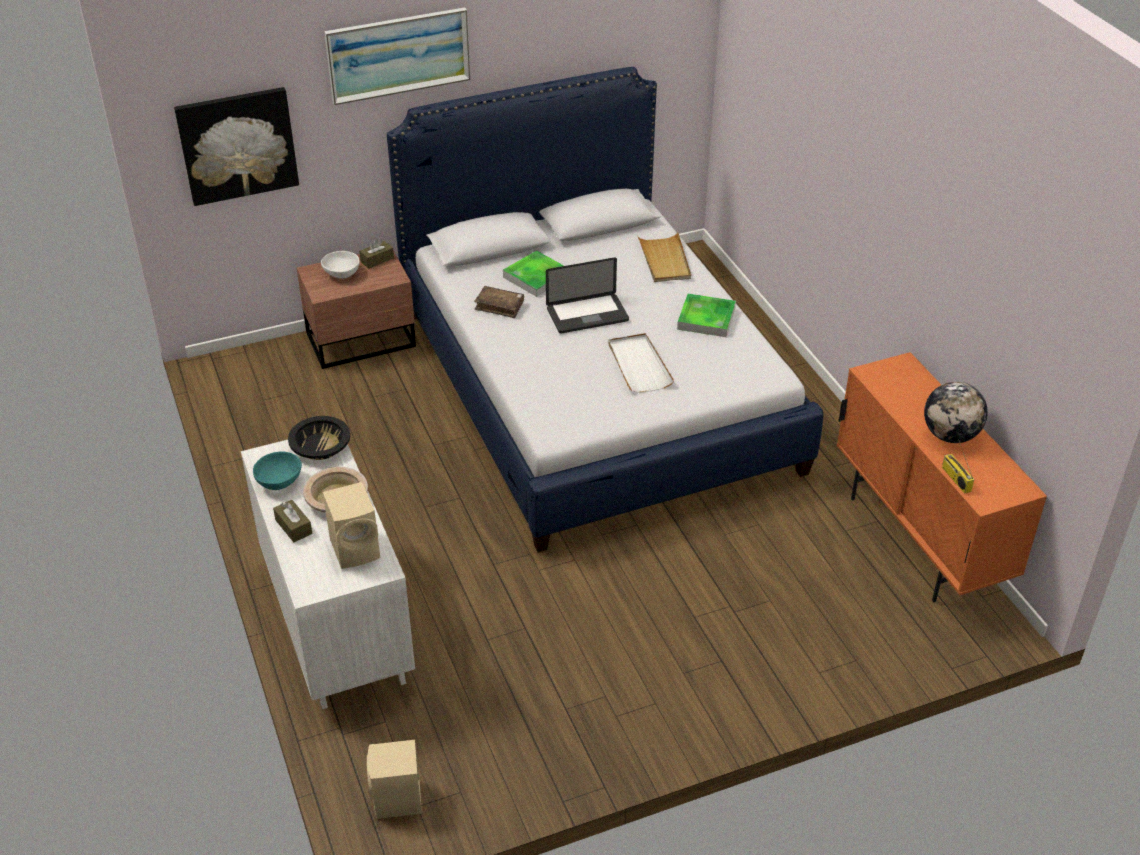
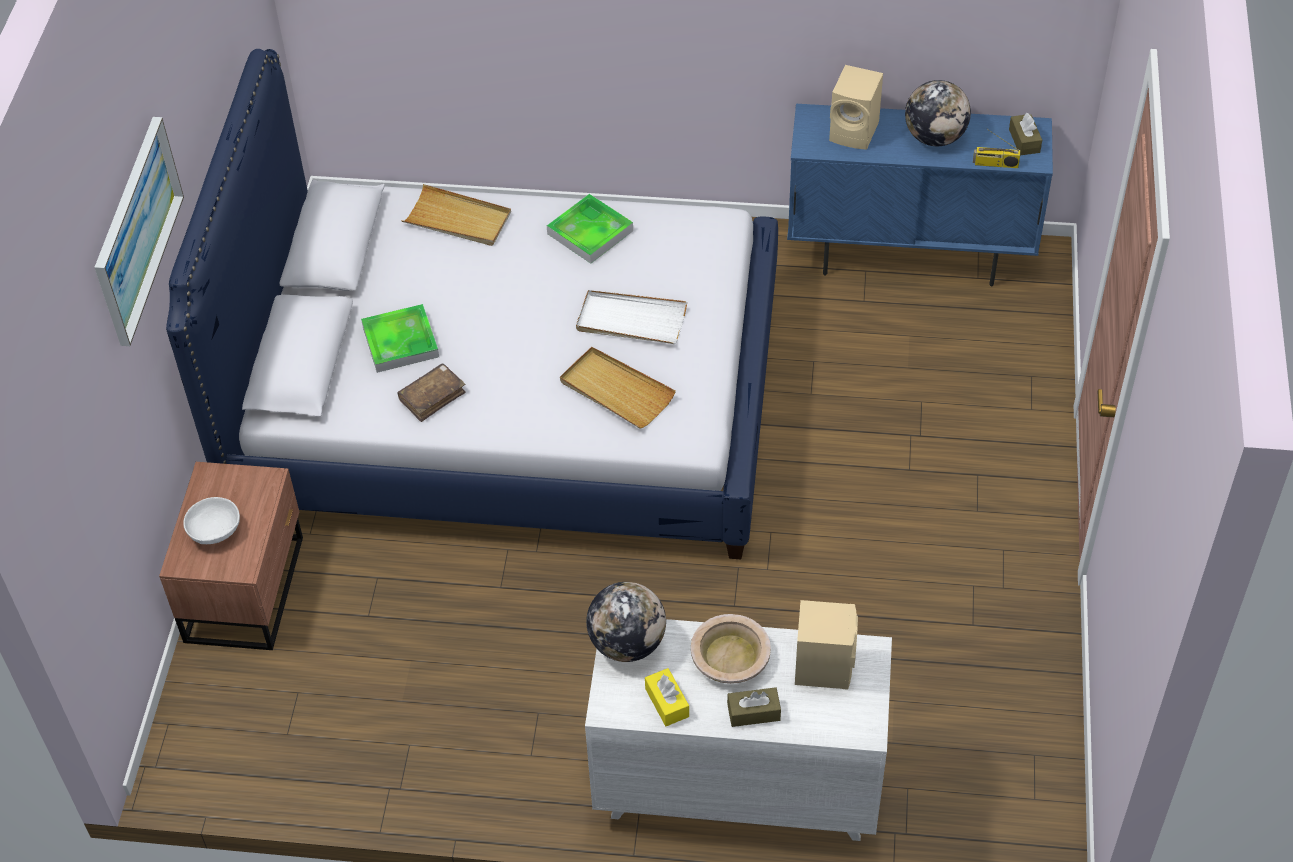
camera: 60 degrees left, 10 degrees up
picture [174,87,299,206] -> none
turquoise bowl [253,451,302,490] -> yellow tissue box [645,668,689,726]
black bowl [288,416,350,460] -> globe [586,582,666,662]
brown tissue box [359,239,394,268] -> brown tissue box moved to [1009,113,1042,155]
beige speaker [367,740,422,819] -> beige speaker moved to [829,65,883,150]
laptop [546,257,629,333] -> none
orange cabinet [837,352,1047,602] -> blue cabinet [787,104,1053,286]
none -> beige tray [560,347,676,428]

